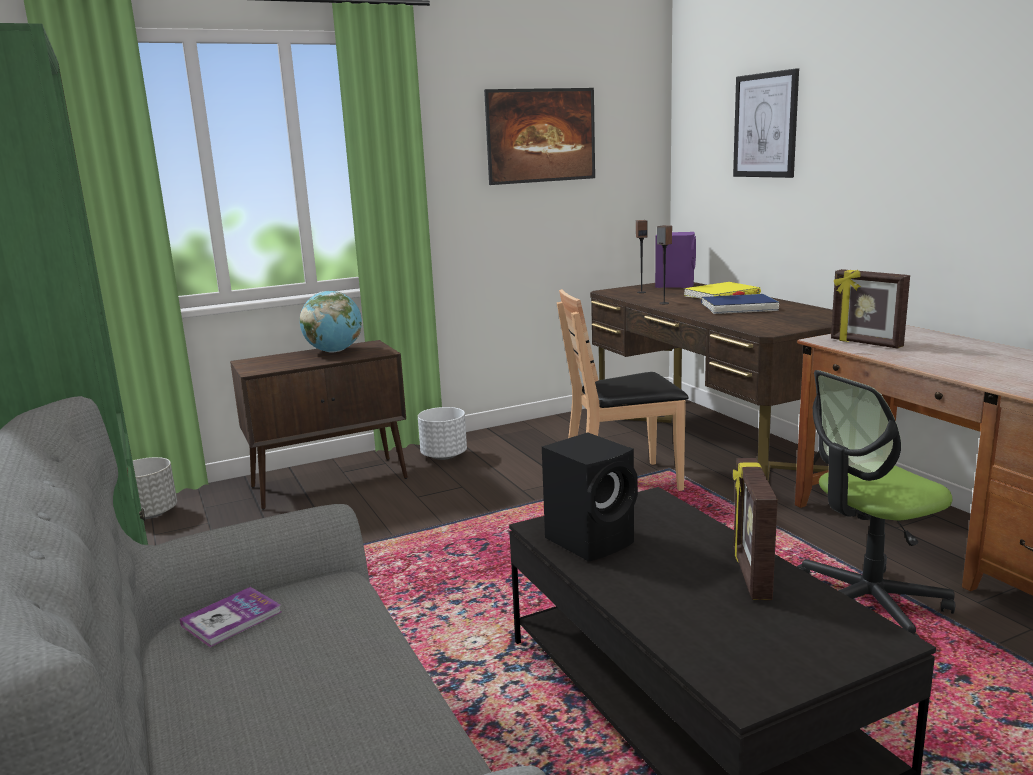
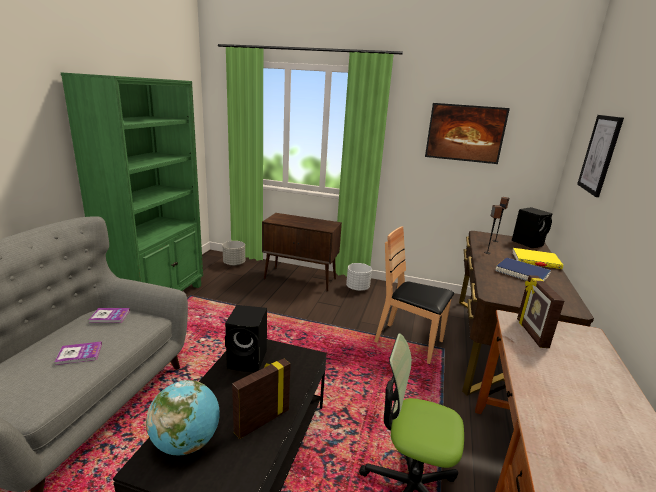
camera: 40 degrees right, 5 degrees up
globe [300,291,362,352] -> globe moved to [146,380,220,456]
purple speaker [655,232,696,288] -> black speaker [512,207,553,248]
none -> book [55,342,102,365]

